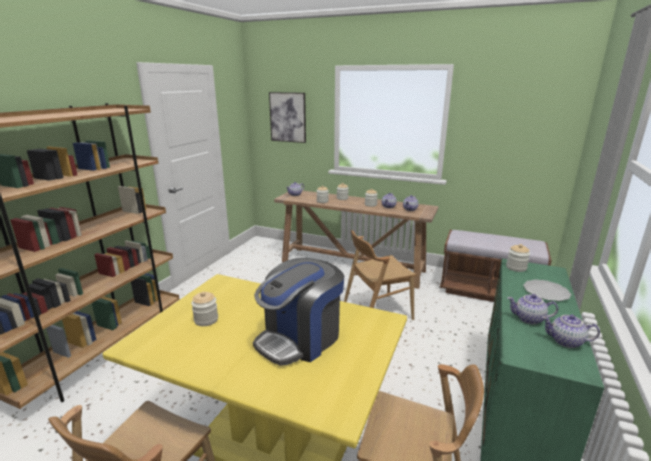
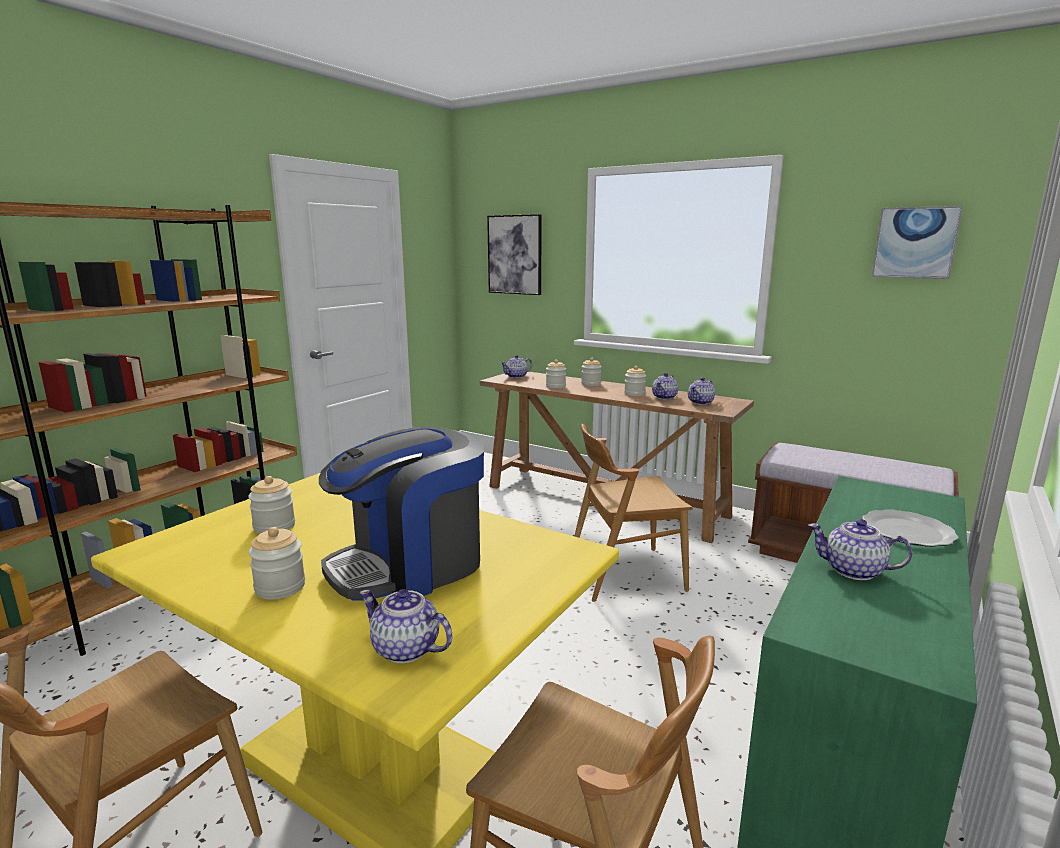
camera: 10 degrees right, 5 degrees down
jar [506,244,530,272] -> jar moved to [249,527,305,600]
teapot [542,315,600,348] -> teapot moved to [359,589,452,663]
none -> picture [872,206,963,279]

